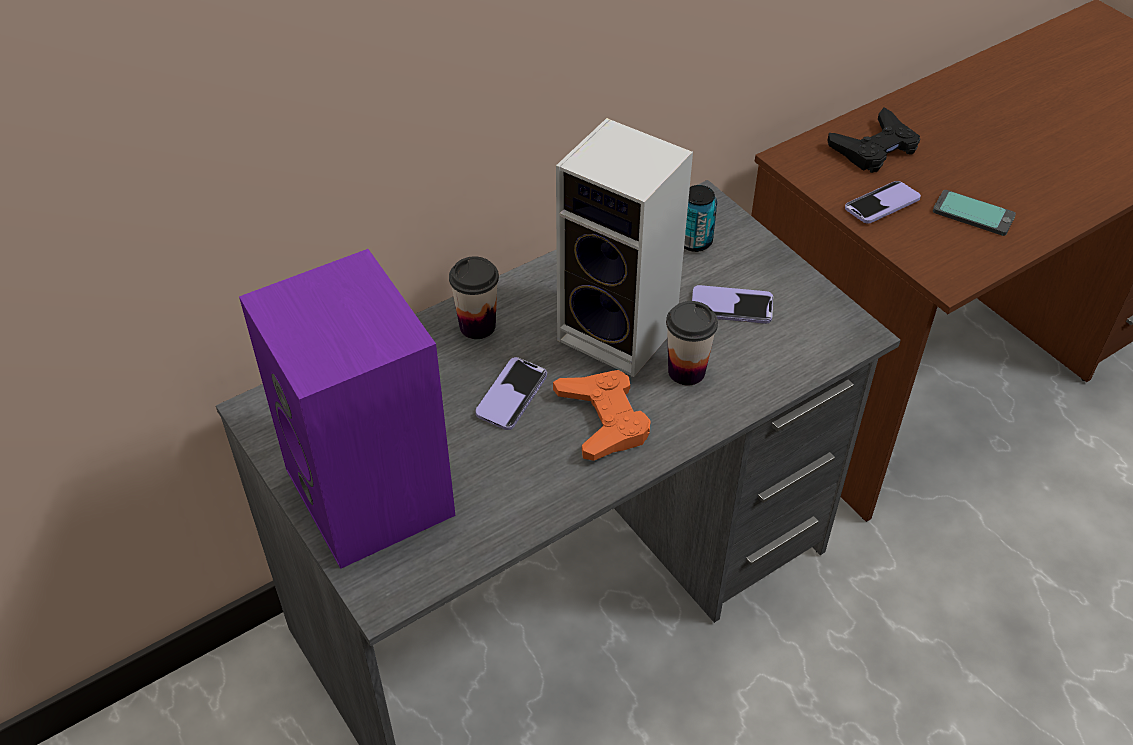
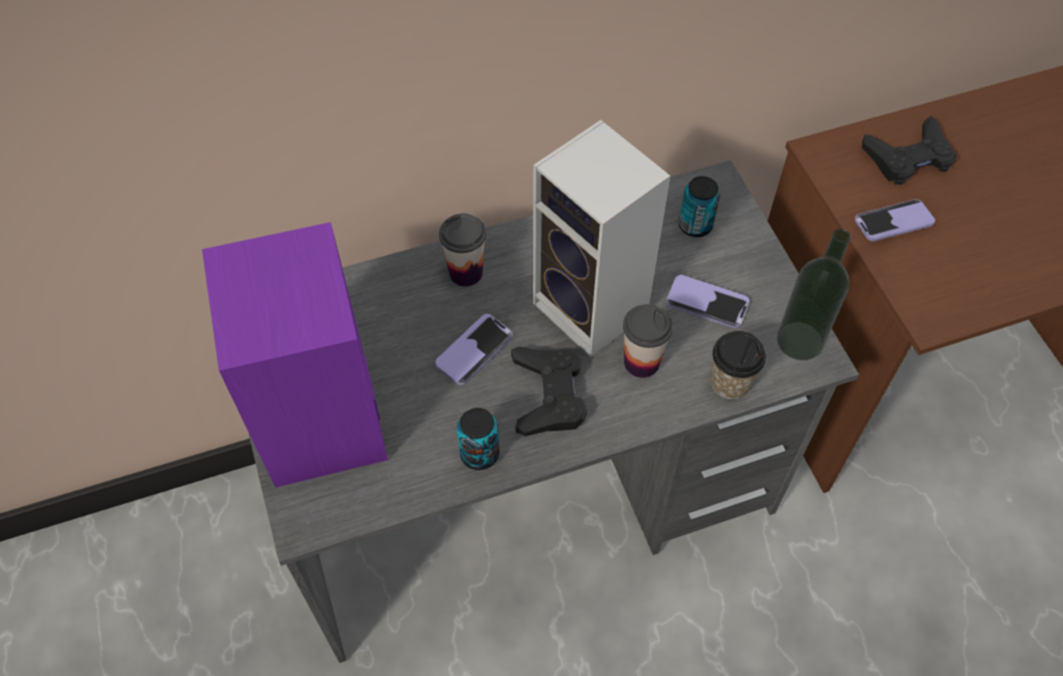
camera: 15 degrees right, 10 degrees up
orange game controller [553,370,651,461] -> black game controller [511,346,587,436]
phone [933,190,1016,236] -> none
none -> can [457,408,499,470]
none -> cup [711,331,766,399]
none -> bottle [777,229,851,360]

